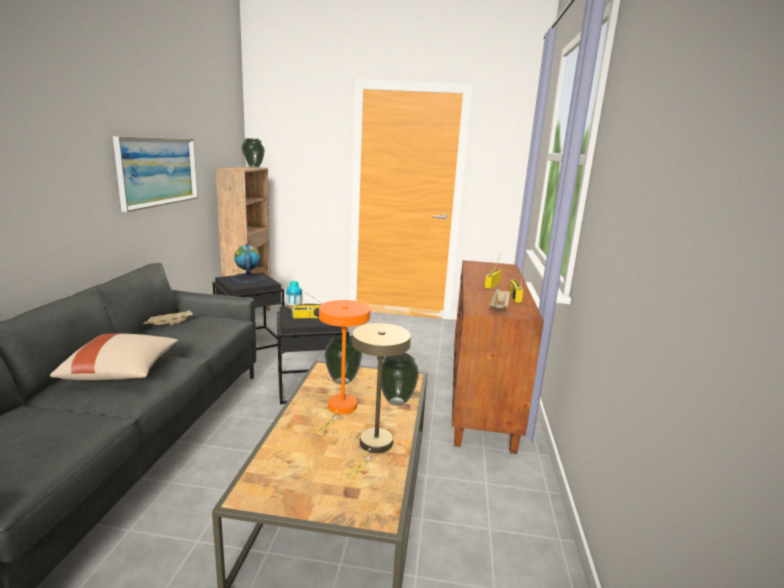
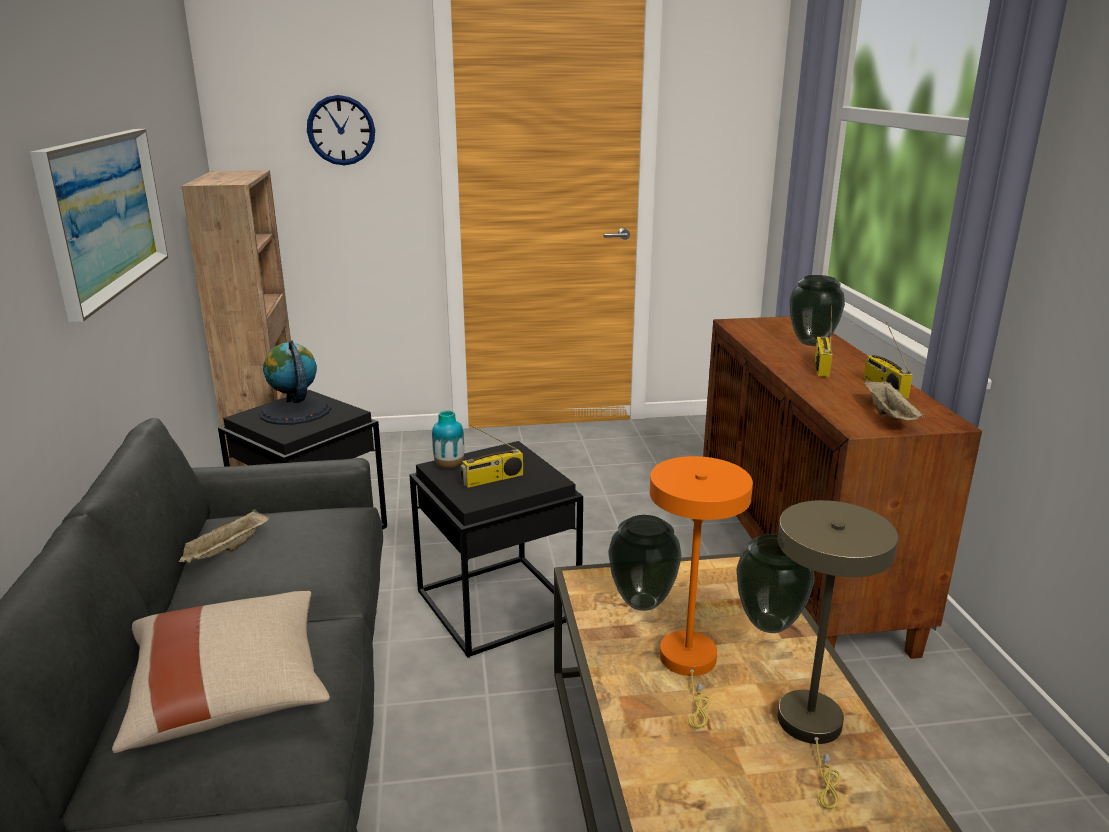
camera: 15 degrees left, 5 degrees up
vase [241,138,265,168] -> vase moved to [789,275,845,346]
none -> wall clock [307,95,375,165]

